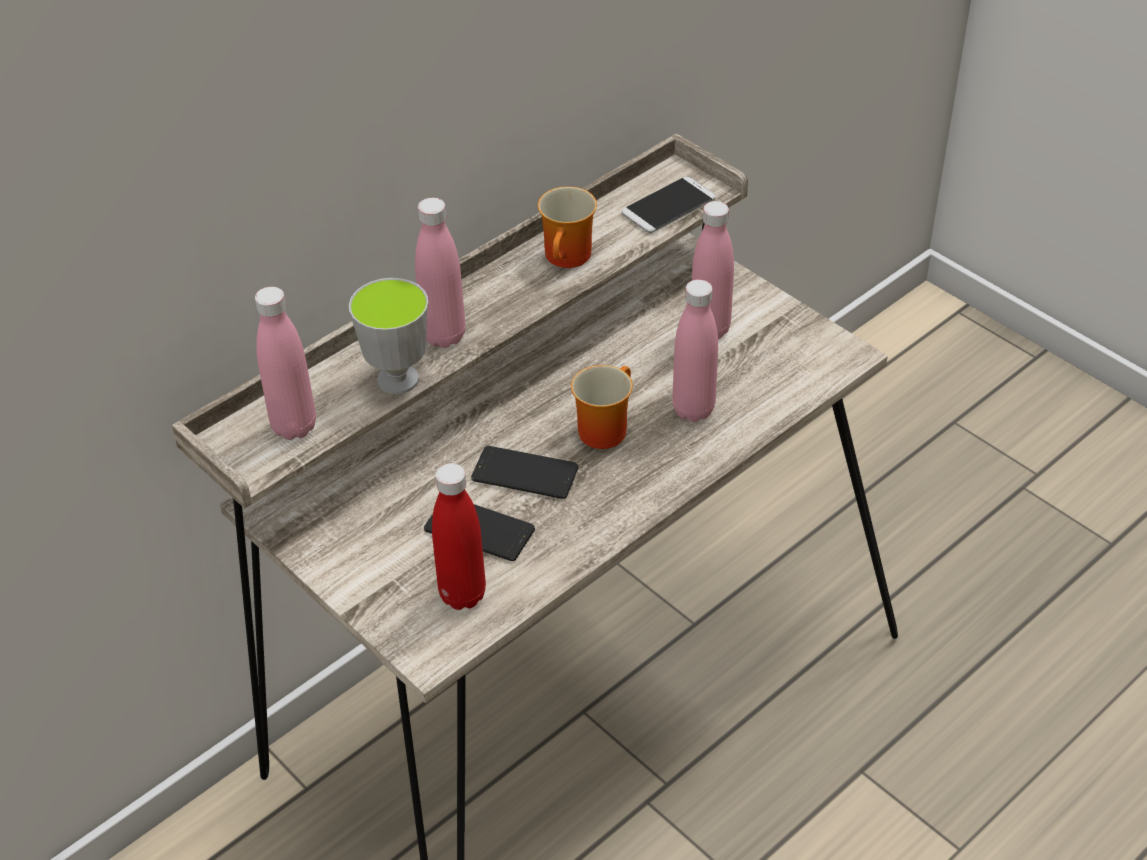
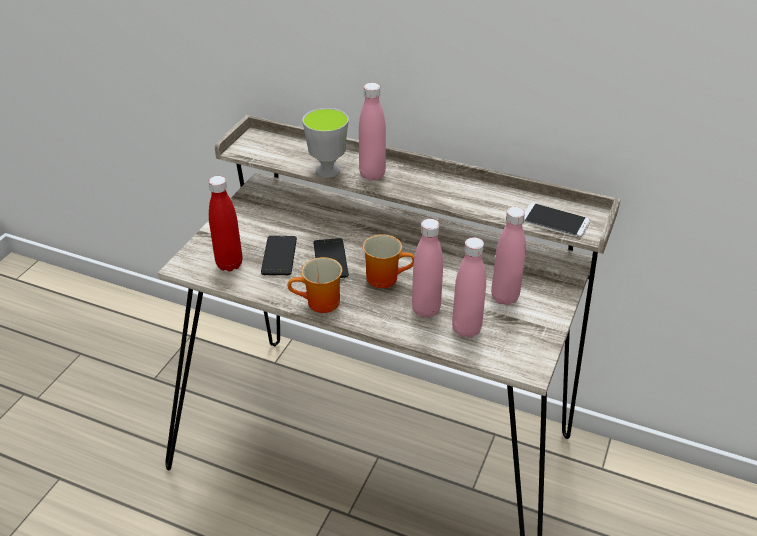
camera: 65 degrees right, 5 degrees down
pink bottle [255,287,316,440] -> pink bottle moved to [452,237,486,338]
mug [538,186,597,268] -> mug moved to [288,257,342,313]

